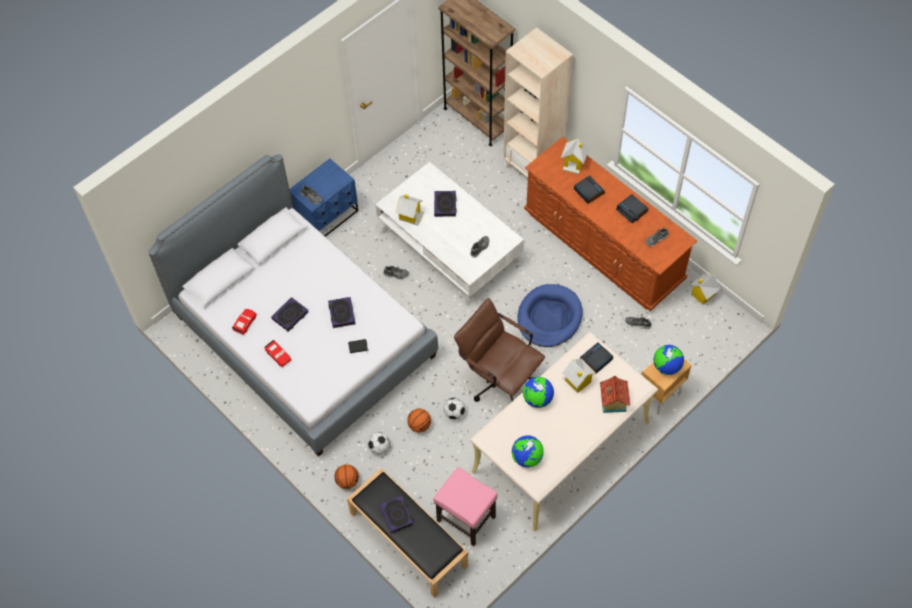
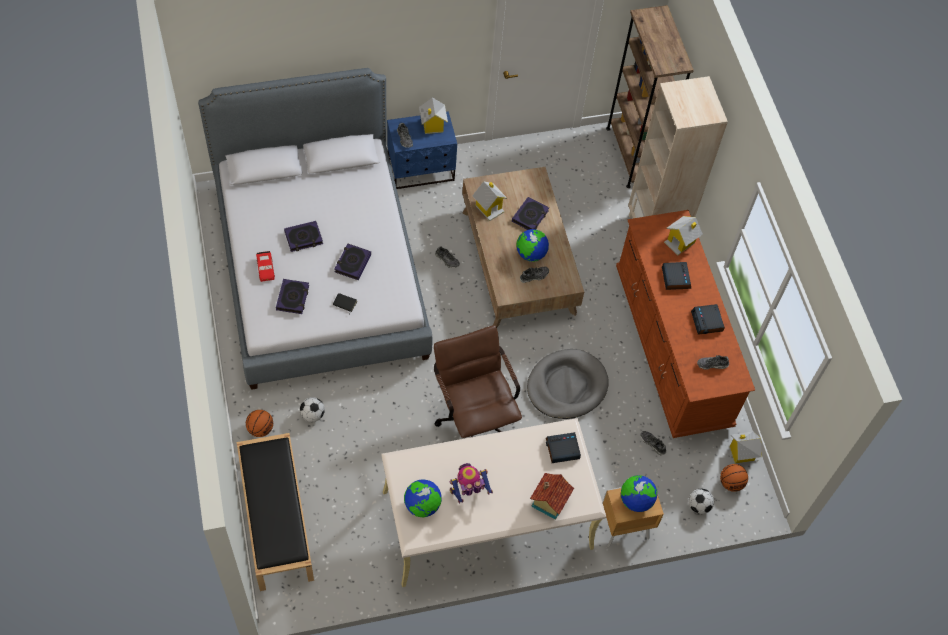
camera: 25 degrees right, 0 degrees up
red toy car [232,309,257,335] -> none
white coffee table [375,162,524,306] -> brown coffee table [462,167,584,327]
book [379,495,414,534] -> book moved to [276,279,309,314]
basketball [407,409,431,432] -> basketball moved to [720,464,748,492]
pink stool [433,467,497,546] -> none
football [443,398,465,419] -> football moved to [689,488,714,514]
blue dog bed [517,284,583,347] -> grey dog bed [527,349,609,419]
globe [523,377,554,408] -> globe moved to [516,229,549,262]
toy house [562,359,596,393] -> toy house moved to [419,98,448,134]
none -> toy robot [450,463,493,504]

